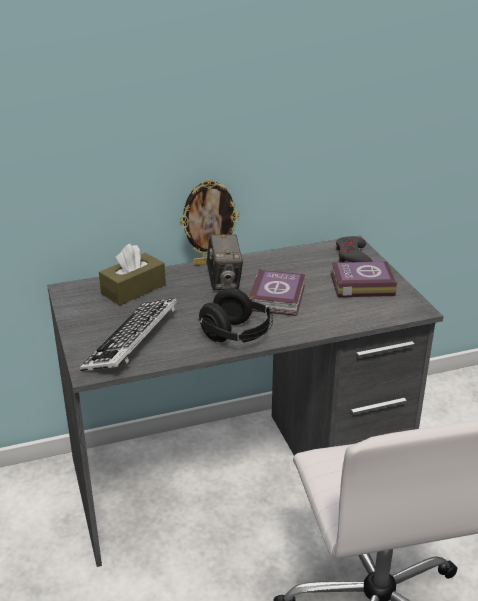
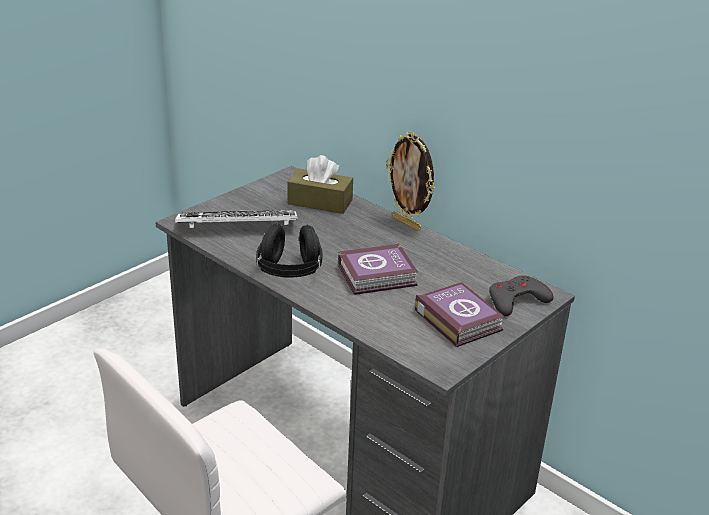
camera: 60 degrees right, 0 degrees up
camera [207,234,243,290] -> none

